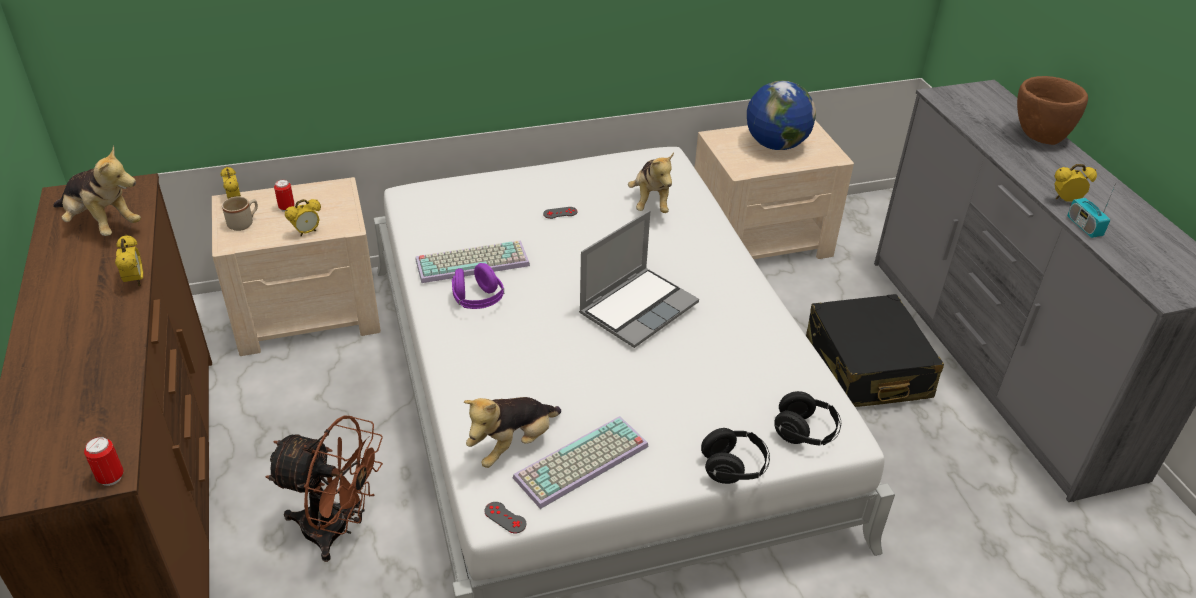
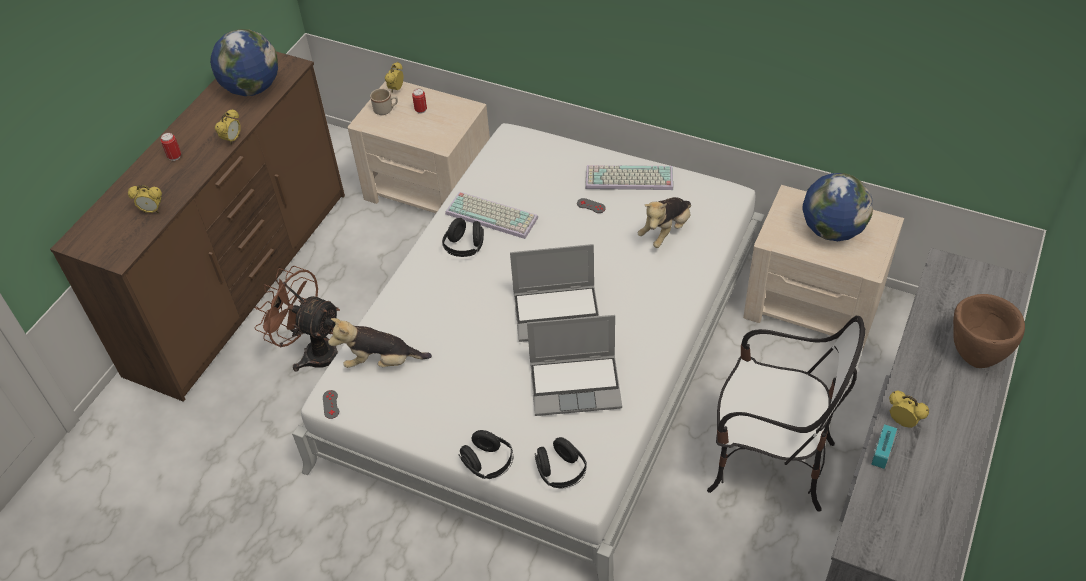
camera: 45 degrees right, 10 degrees up
plush toy [53,146,141,236] -> globe [210,29,278,96]
can [84,437,123,486] -> can moved to [160,133,181,161]
brown fan [265,416,383,562] -> brown fan turned 150 degrees clockwise [255,266,340,372]
alarm clock [285,199,321,236] -> alarm clock moved to [128,185,162,213]
purple headphones [452,263,504,309] -> black headphones [442,218,484,257]
keyboard [513,416,649,509] -> keyboard moved to [585,165,673,190]
black suitcase [806,294,944,407] -> chair [707,316,865,512]
none -> laptop [527,315,622,416]

